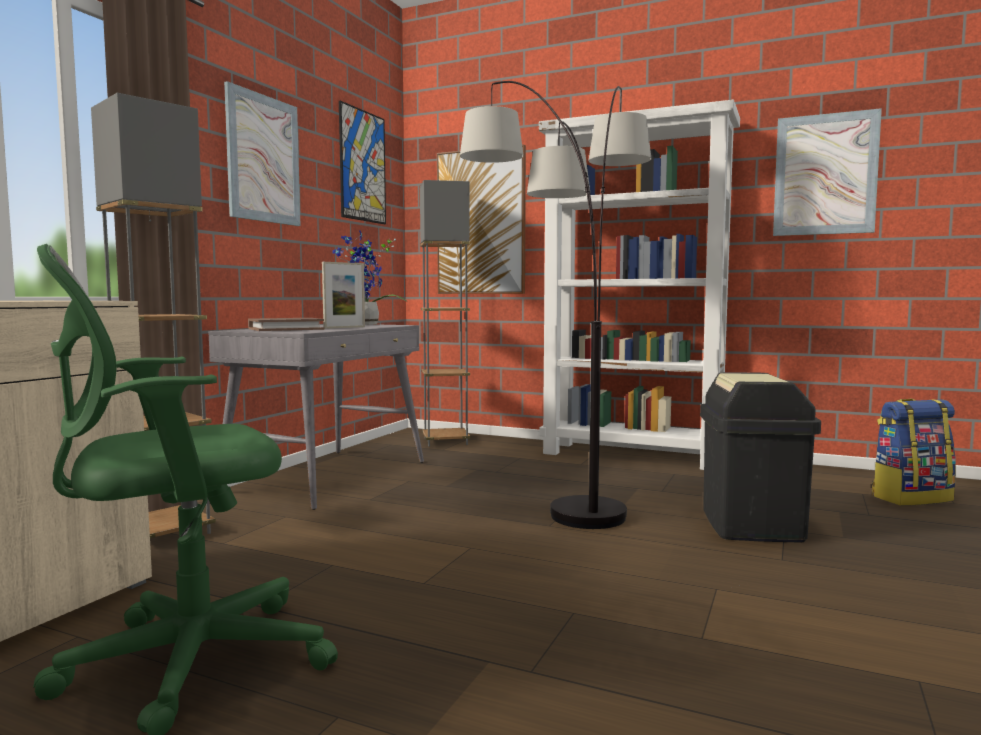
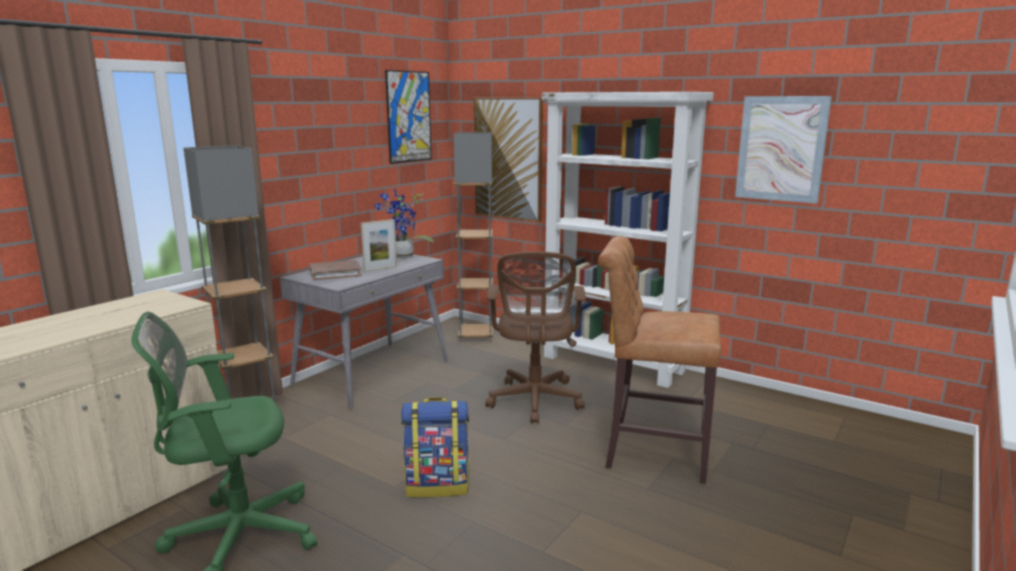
camera: 10 degrees right, 10 degrees up
picture [224,81,301,226] -> none
floor lamp [460,81,651,529] -> brown office chair [485,251,586,424]
black trash can [700,372,821,542] -> brown stool [598,236,721,484]
backpack [871,399,956,506] -> backpack moved to [401,397,469,498]

